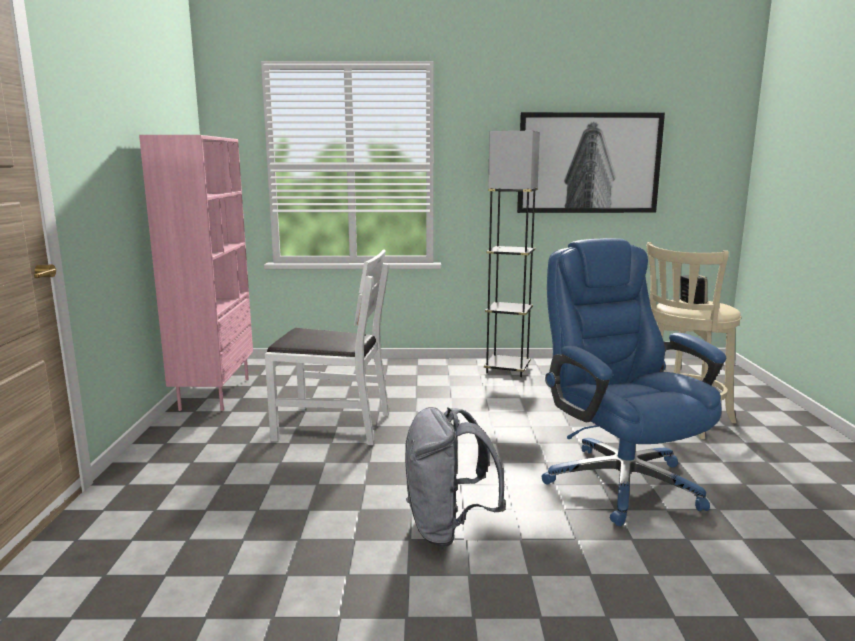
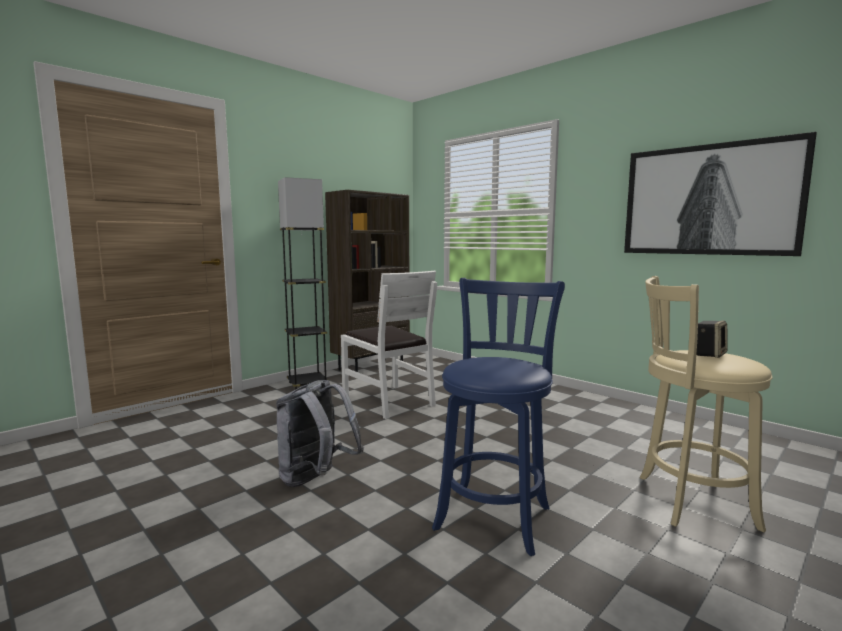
camera: 45 degrees right, 5 degrees down
pink bookcase [139,135,253,411] -> brown bookcase [325,190,410,372]
grey floor lamp [484,131,540,377] -> grey floor lamp moved to [278,177,328,390]
blue office chair [541,238,726,526] -> blue stool [432,278,565,556]

